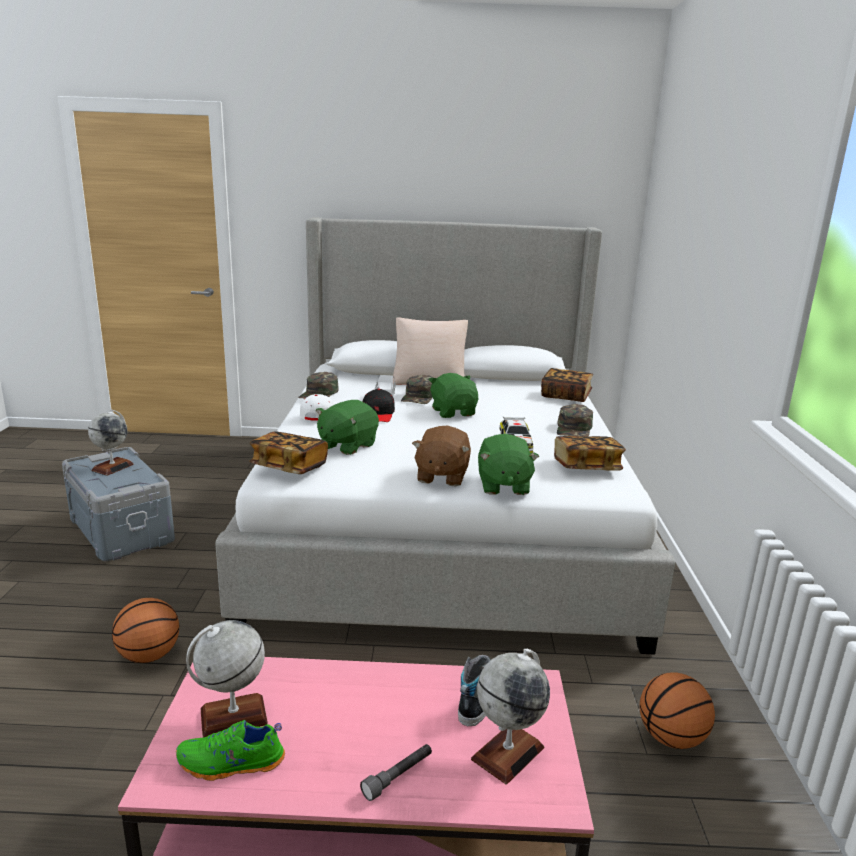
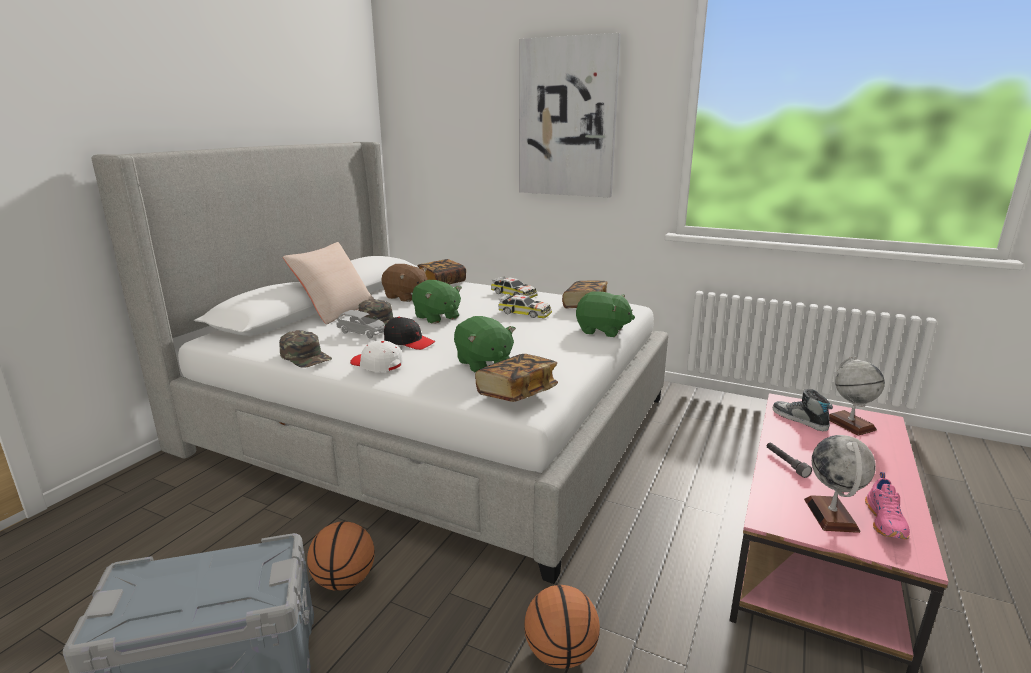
camera: 65 degrees left, 0 degrees up
globe [88,410,134,476] -> none
green shoe [176,720,285,781] -> pink shoe [865,472,910,539]
grey flashlight [360,744,432,801] -> grey flashlight moved to [767,442,812,478]
brown plush toy [412,426,471,486] -> brown plush toy moved to [381,264,427,302]
green plush toy [429,373,478,418] -> green plush toy turned 135 degrees counterclockwise [412,280,462,324]
green cap [557,404,593,436] -> toy car [491,276,537,298]
basketball [640,672,715,749] -> basketball moved to [307,521,375,591]
none -> picture [519,33,621,197]

